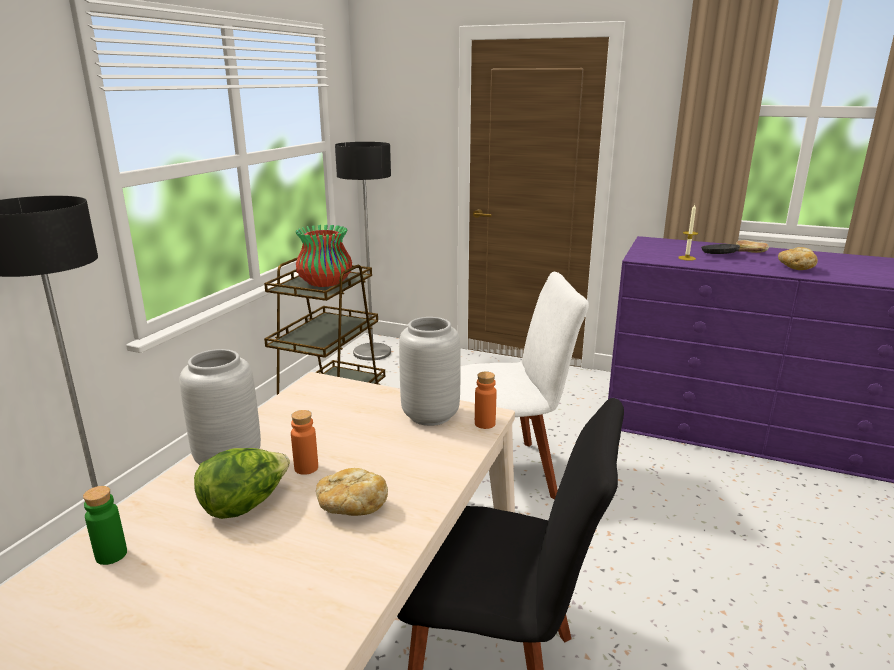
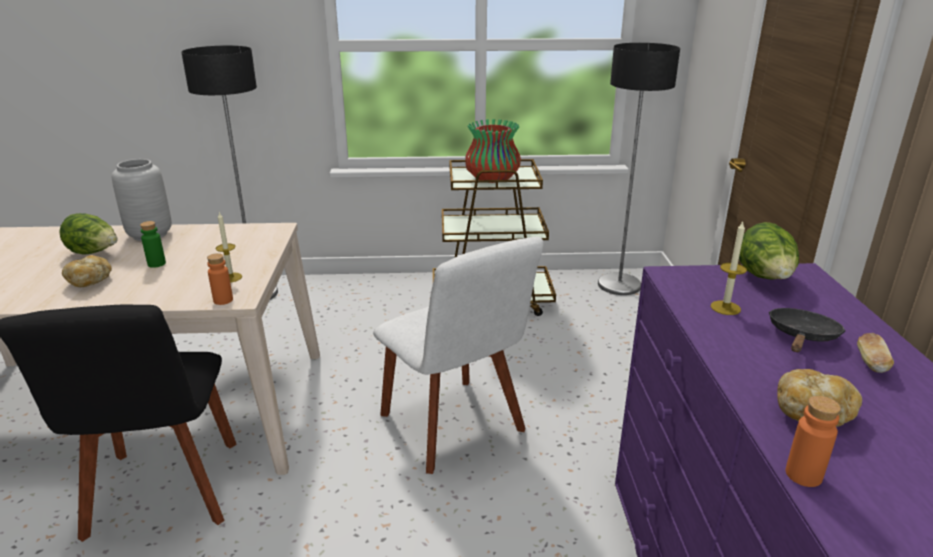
camera: 65 degrees right, 5 degrees up
green bottle [83,486,127,565] -> green bottle moved to [140,221,166,268]
orange bottle [291,410,318,475] -> orange bottle moved to [786,396,841,487]
grey vase [399,317,461,426] -> candle [216,212,242,283]
none -> lettuce [739,222,799,279]

